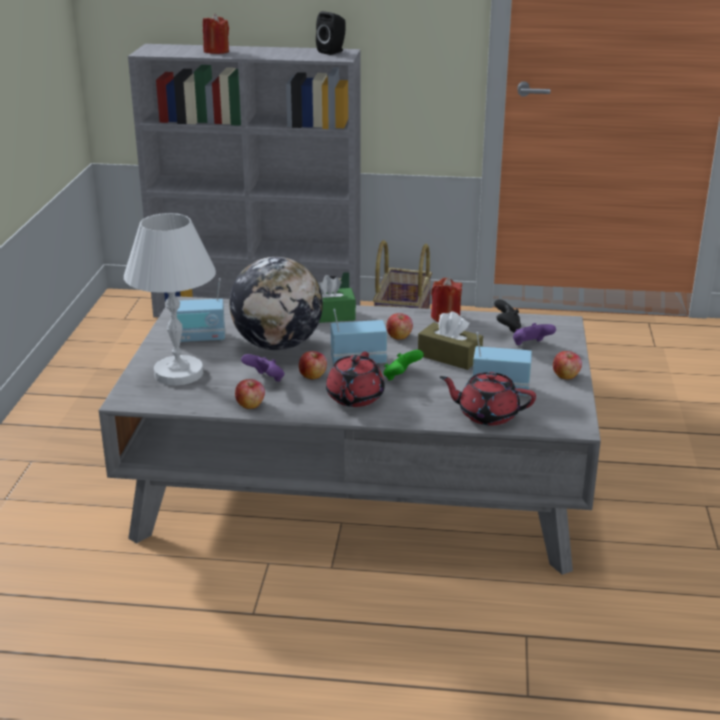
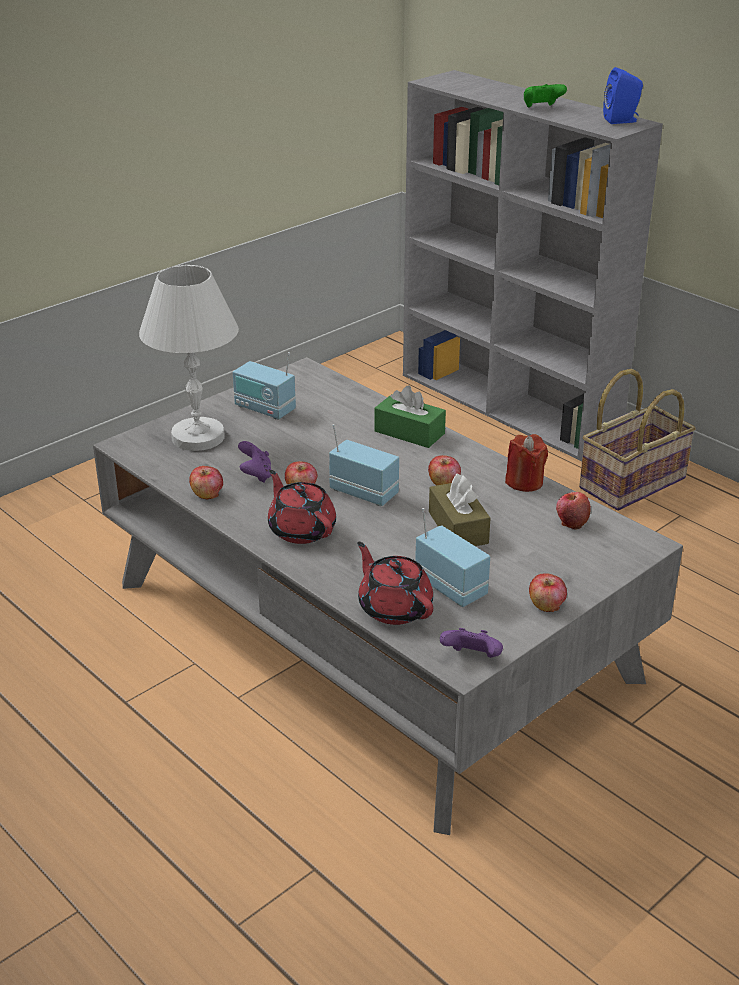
camera: 40 degrees right, 5 degrees up
red candle [203,14,229,54] -> none
globe [229,257,323,350] -> none
black speaker [316,11,346,55] -> blue speaker [603,67,643,124]
red teapot [326,352,385,407] -> red teapot turned 90 degrees clockwise [268,470,336,544]
green game controller [383,350,424,381] -> green game controller moved to [524,84,567,108]
black game controller [494,299,521,333] -> apple [556,492,591,530]
purple game controller [513,323,556,345] -> purple game controller moved to [440,628,503,658]

